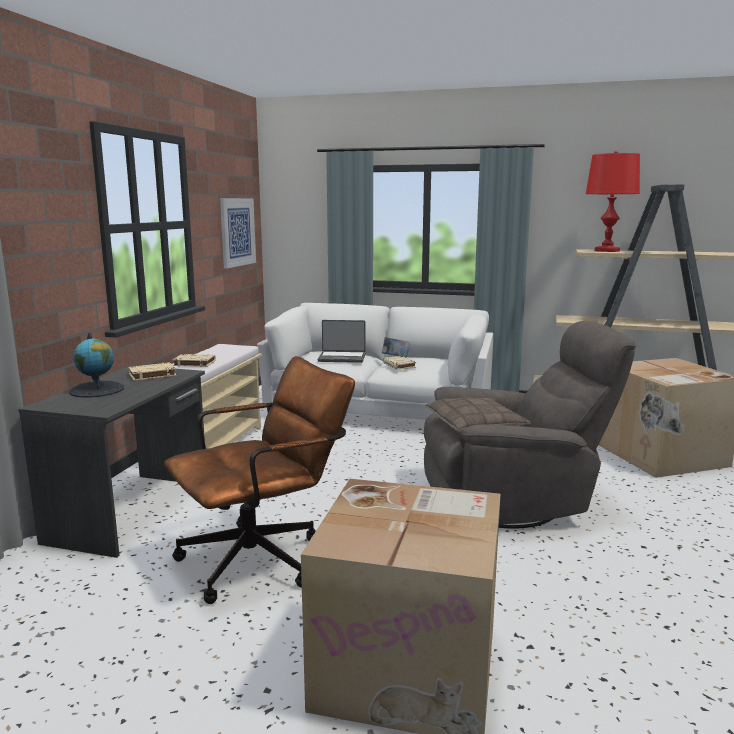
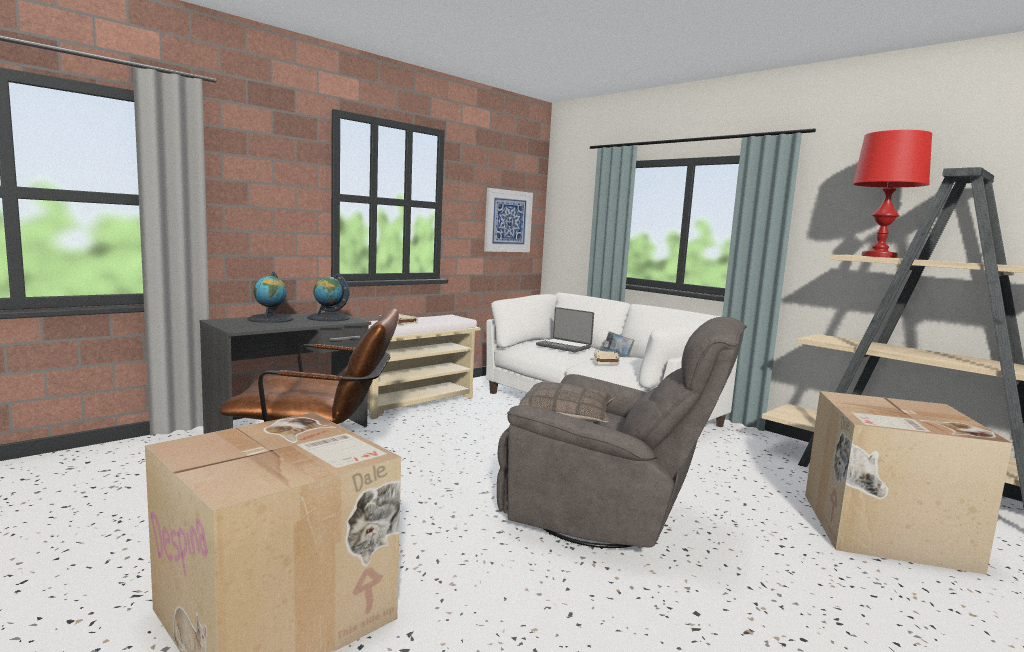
camera: 30 degrees right, 5 degrees down
beige book [128,362,176,381] -> globe [307,273,350,321]

